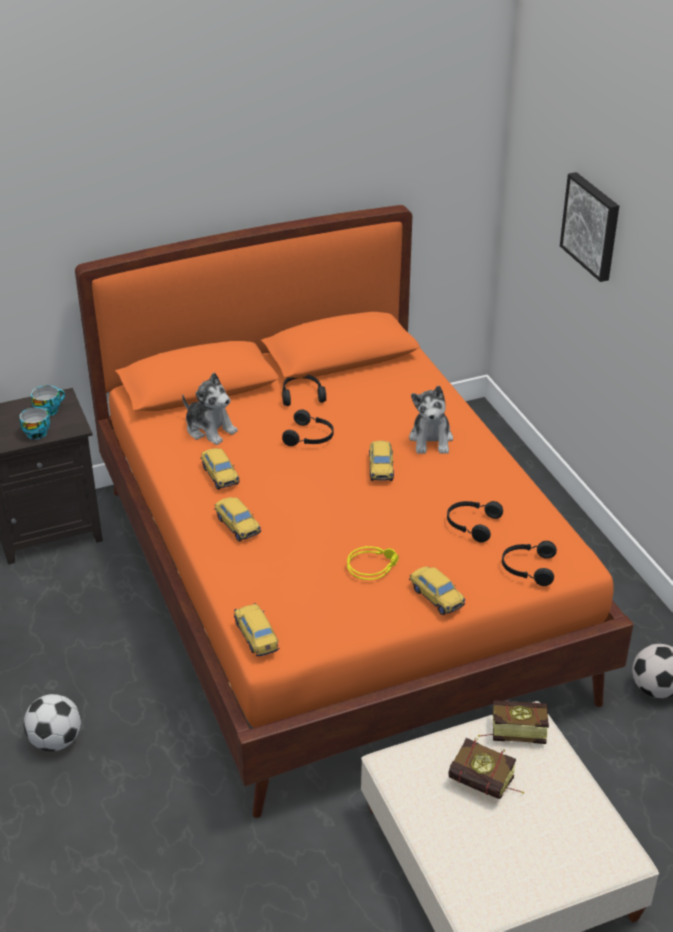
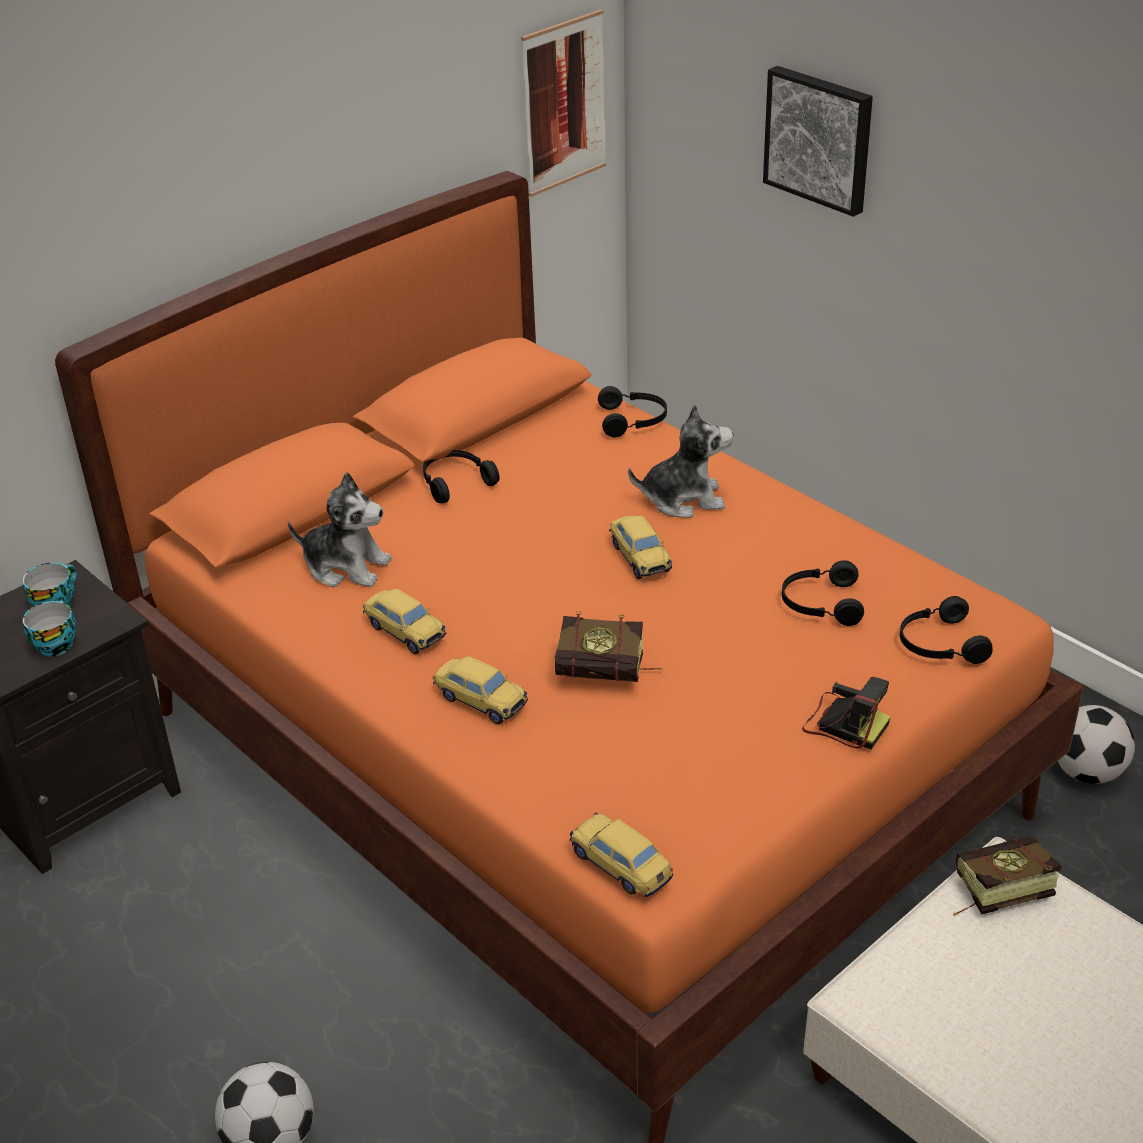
camera: 20 degrees left, 0 degrees up
black headphones [282,409,334,446] -> black headphones moved to [598,386,667,438]
yellow headphones [347,546,399,580] -> none
plush toy [409,386,453,454] -> plush toy turned 75 degrees counterclockwise [628,404,733,518]
toy car [409,566,465,615] -> camera [802,677,891,750]
book [448,738,524,799] -> book moved to [555,612,663,682]
none -> picture [521,10,606,197]

